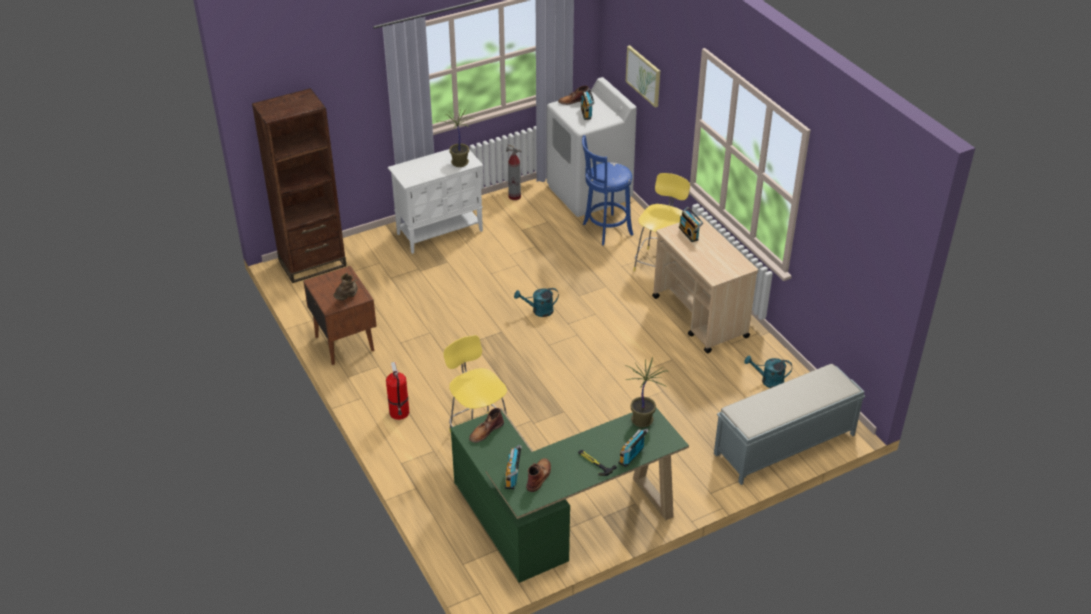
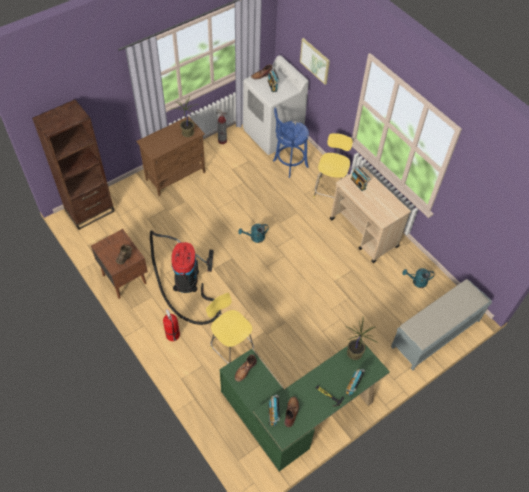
camera: 10 degrees left, 15 degrees up
white cabinet [388,149,483,254] -> brown cabinet [136,116,205,196]
none -> vacuum cleaner [150,231,220,325]

